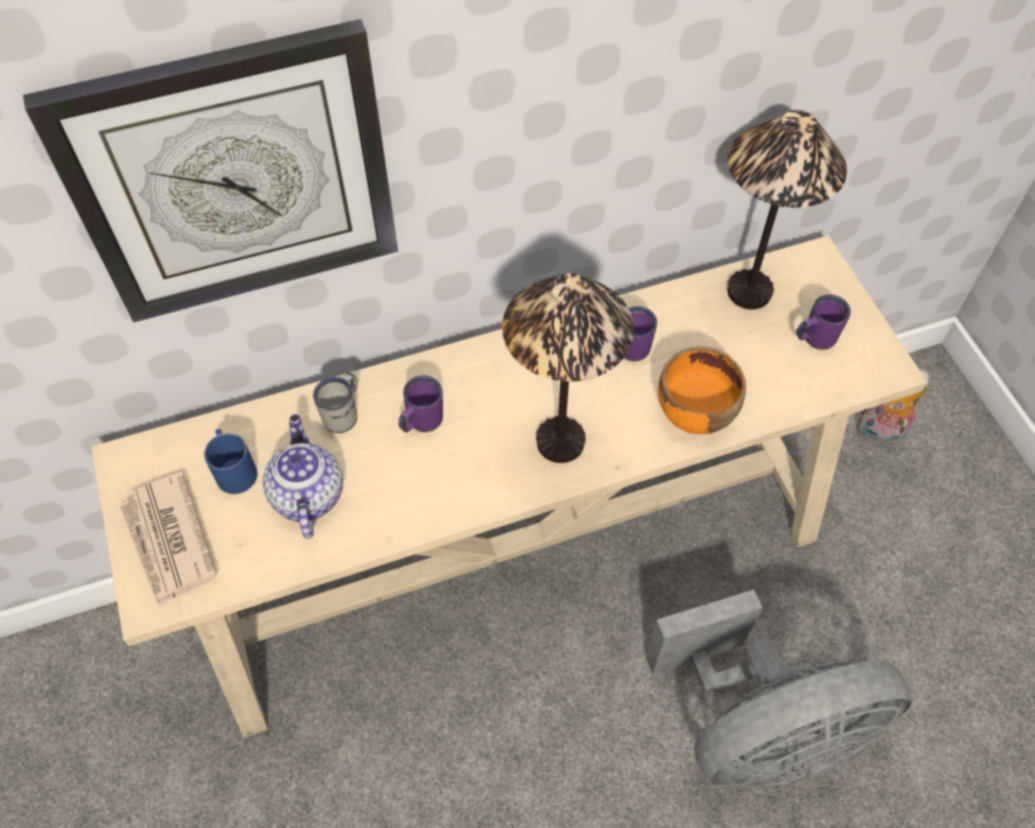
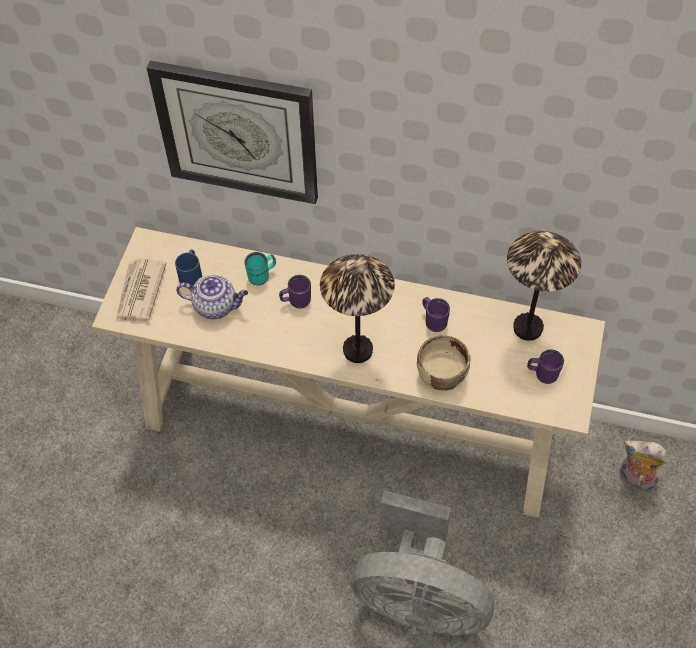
camera: 35 degrees right, 0 degrees up
teapot [263,414,343,539] -> teapot turned 75 degrees clockwise [176,275,248,319]
white mug [313,373,358,433] -> turquoise mug [244,252,276,285]
orange bowl [658,346,746,434] -> beige bowl [417,335,470,390]

